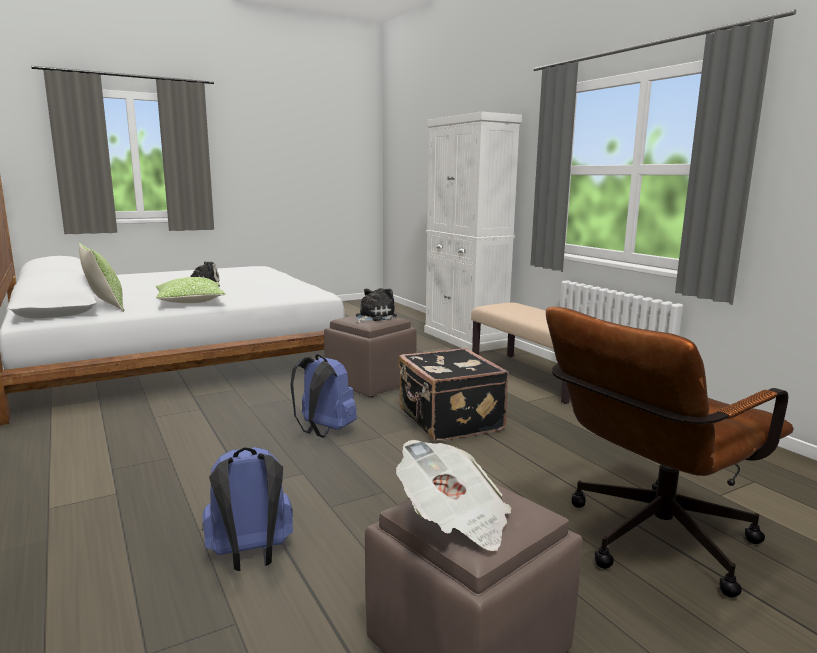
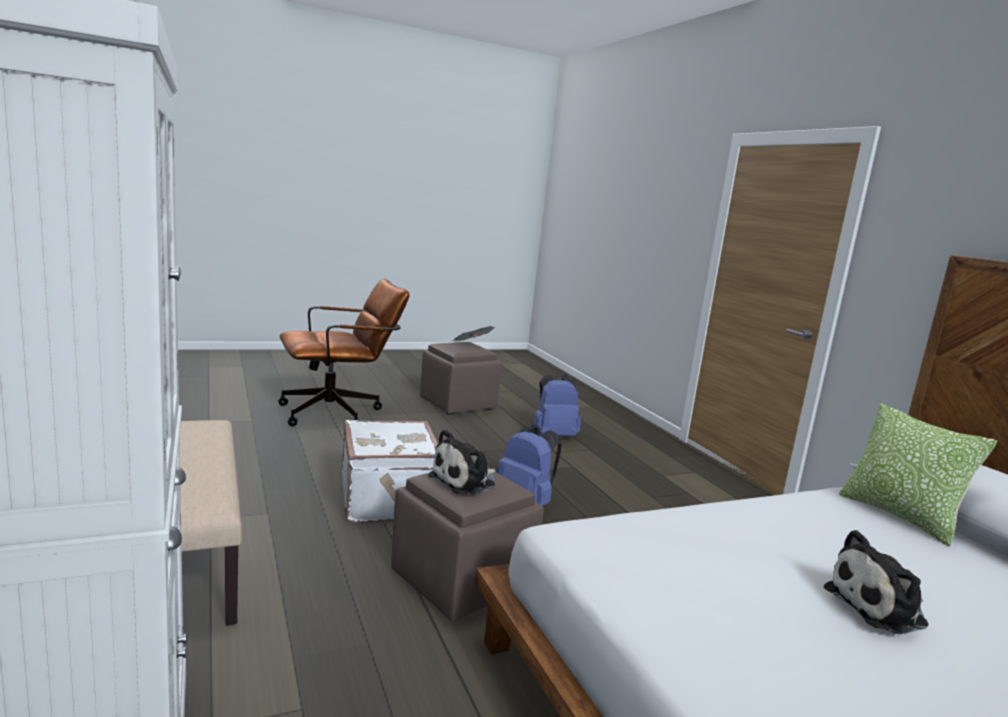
camera: 175 degrees left, 0 degrees up
pillow [156,277,226,303] -> none
black suitcase [399,348,509,442] -> white suitcase [342,420,438,523]

